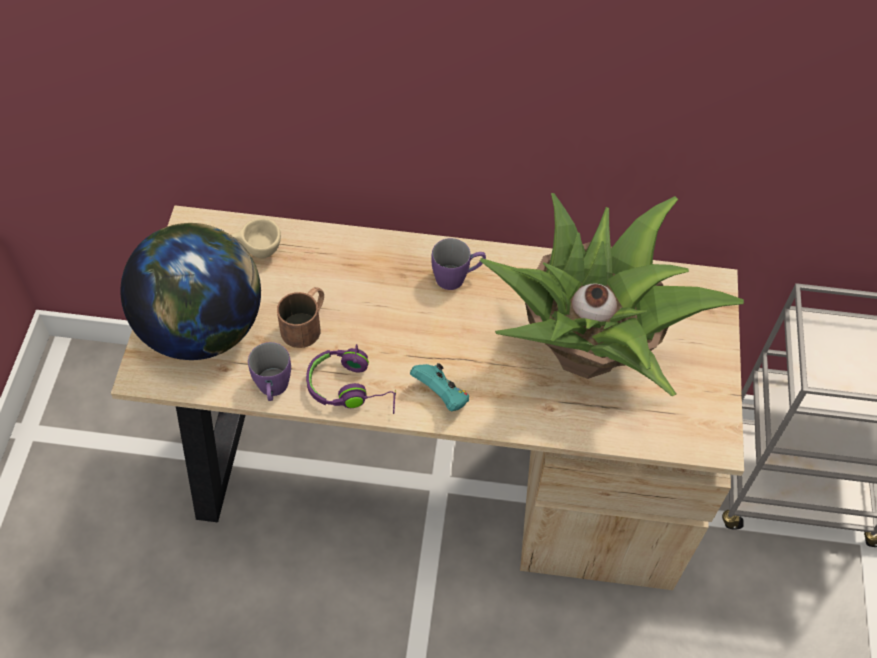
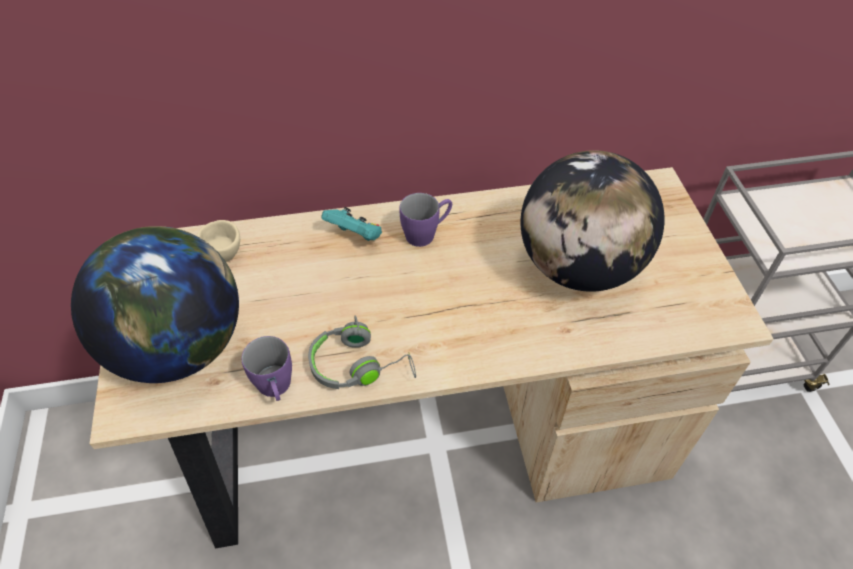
camera: 15 degrees left, 5 degrees down
brown mug [277,287,324,348] -> none
purple headphones [306,344,396,414] -> grey headphones [308,316,416,389]
turquoise game controller [410,363,469,411] -> turquoise game controller moved to [321,207,382,241]
potted plant [480,193,744,396] -> globe [521,150,664,292]

